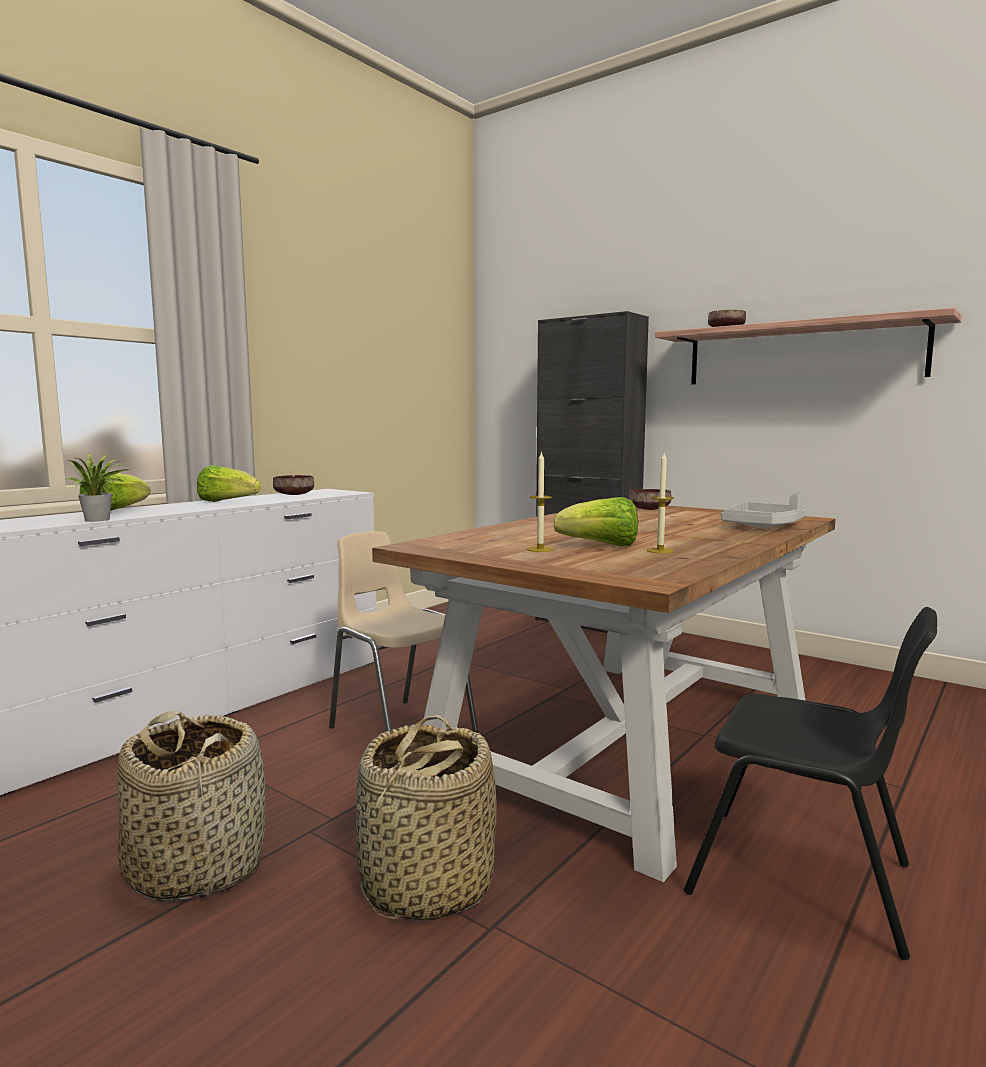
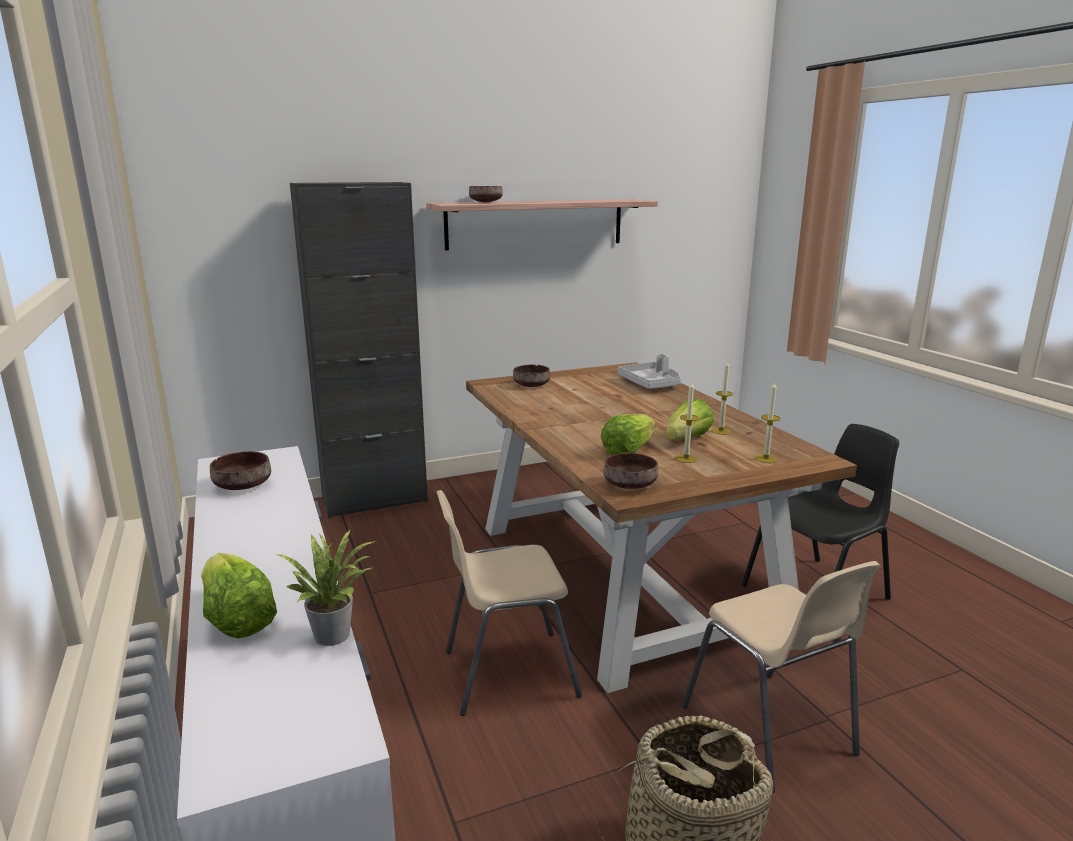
camera: 60 degrees left, 10 degrees up
lettuce [197,465,261,502] -> lettuce moved to [601,414,656,455]
basket [356,715,497,921] -> beige chair [682,561,881,793]
none -> brown bowl [604,453,658,489]
none -> candle [755,381,780,463]

